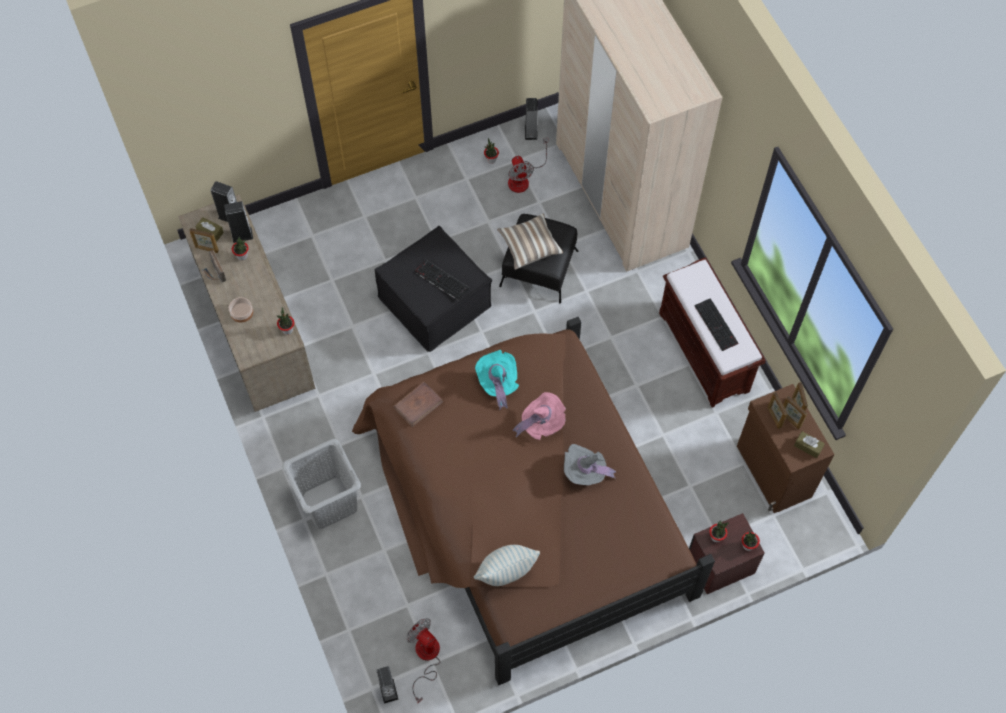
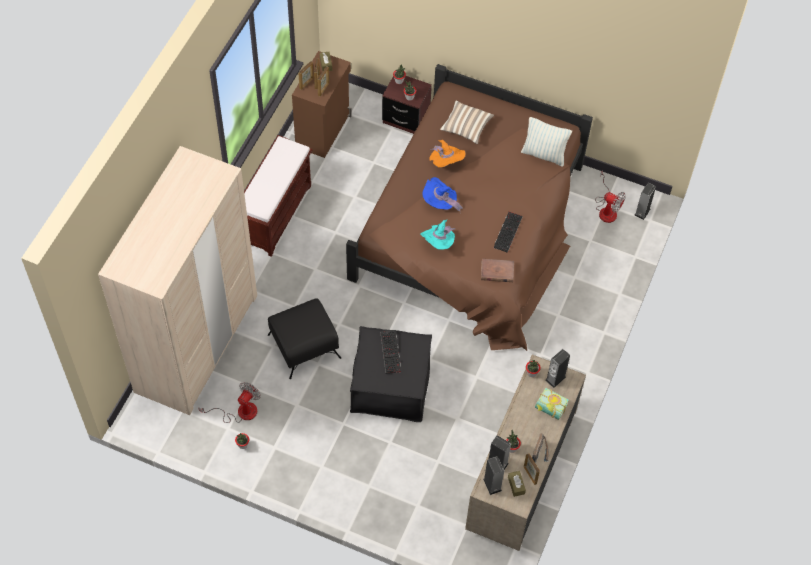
camera: 135 degrees left, 5 degrees down
bowl [229,297,253,322] -> book [535,388,569,420]
grey laundry basket [282,439,361,529] -> none
fan [407,618,440,703] -> fan turned 60 degrees counterclockwise [595,170,626,223]
pillow [497,214,563,270] -> pillow moved to [440,100,494,144]
pink hat [513,392,566,440] -> blue hat [422,177,463,213]
speaker [525,98,537,140] -> speaker moved to [545,349,570,388]
grey hat [564,444,616,485] -> orange hat [429,140,465,168]
keyboard [694,298,738,351] -> keyboard moved to [494,212,523,253]

